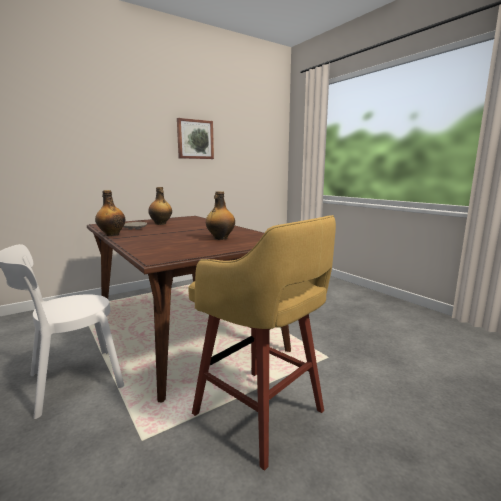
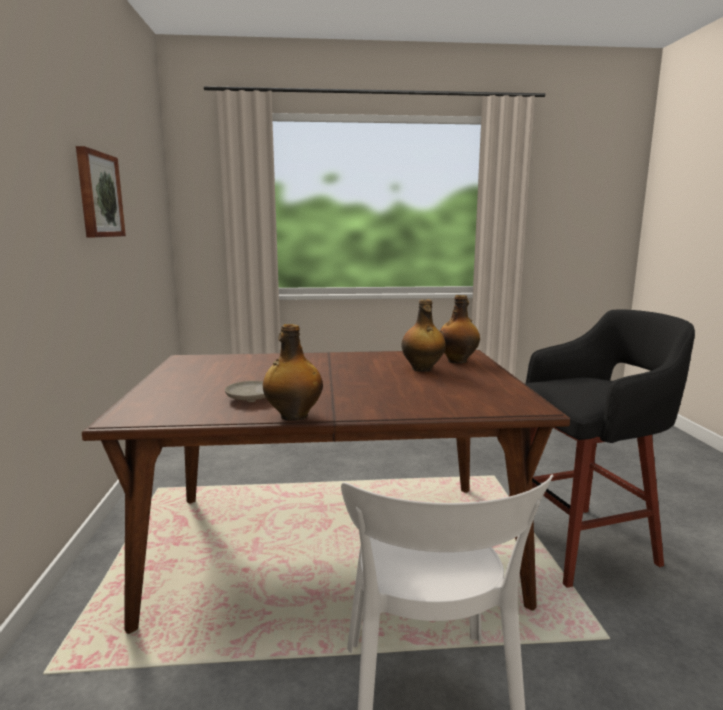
camera: 60 degrees left, 0 degrees up
bottle [148,187,172,225] -> bottle moved to [440,295,480,364]
yellow stool [188,215,336,471] -> black stool [509,310,695,588]

